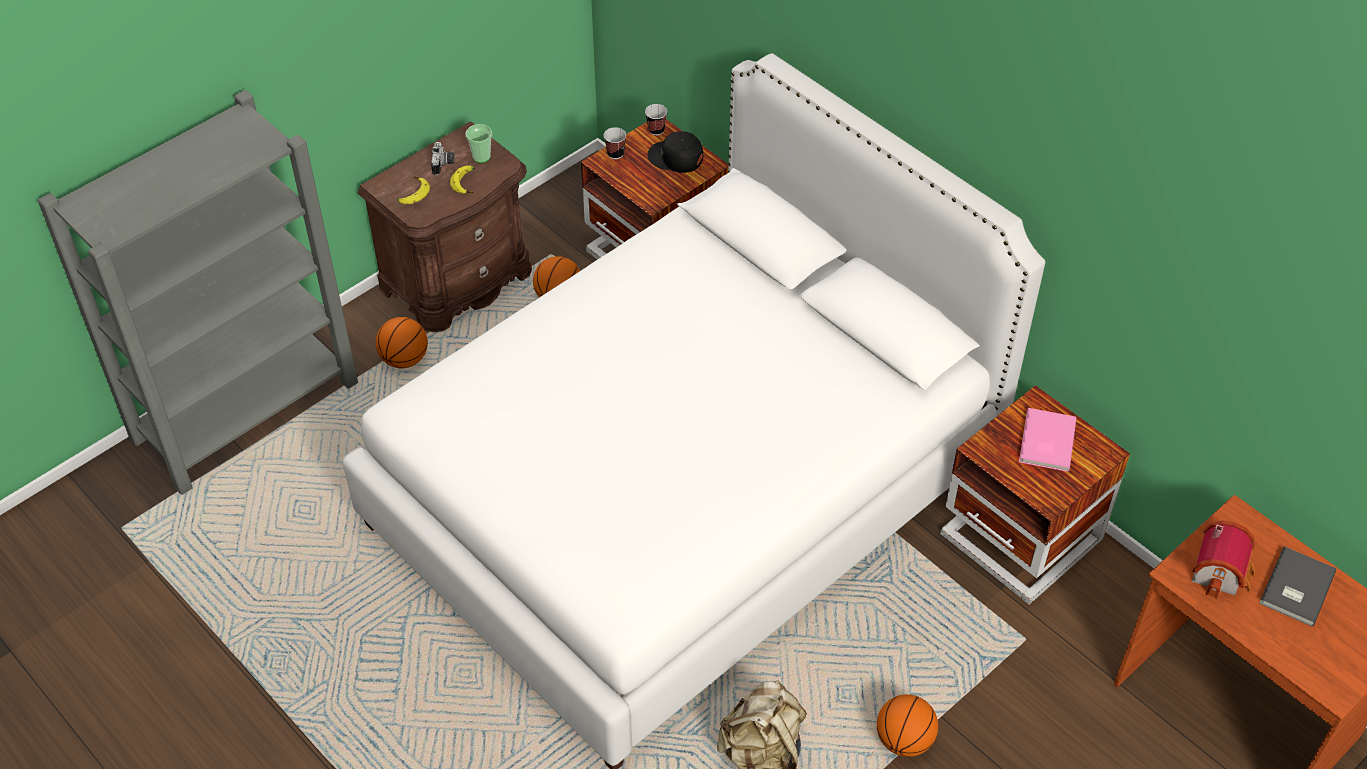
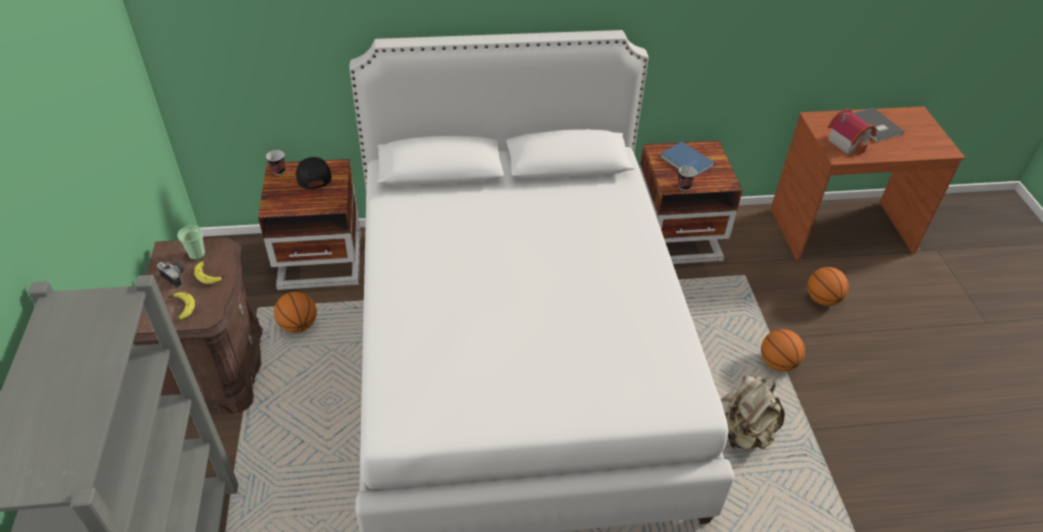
camera: 55 degrees left, 5 degrees down
basketball [376,317,428,368] -> basketball moved to [807,267,849,306]
cup [603,127,626,159] -> cup moved to [678,166,697,191]
black cap [648,131,703,173] -> black cap turned 105 degrees clockwise [296,157,332,189]
pink book [1019,408,1076,472] -> blue book [660,142,715,177]

